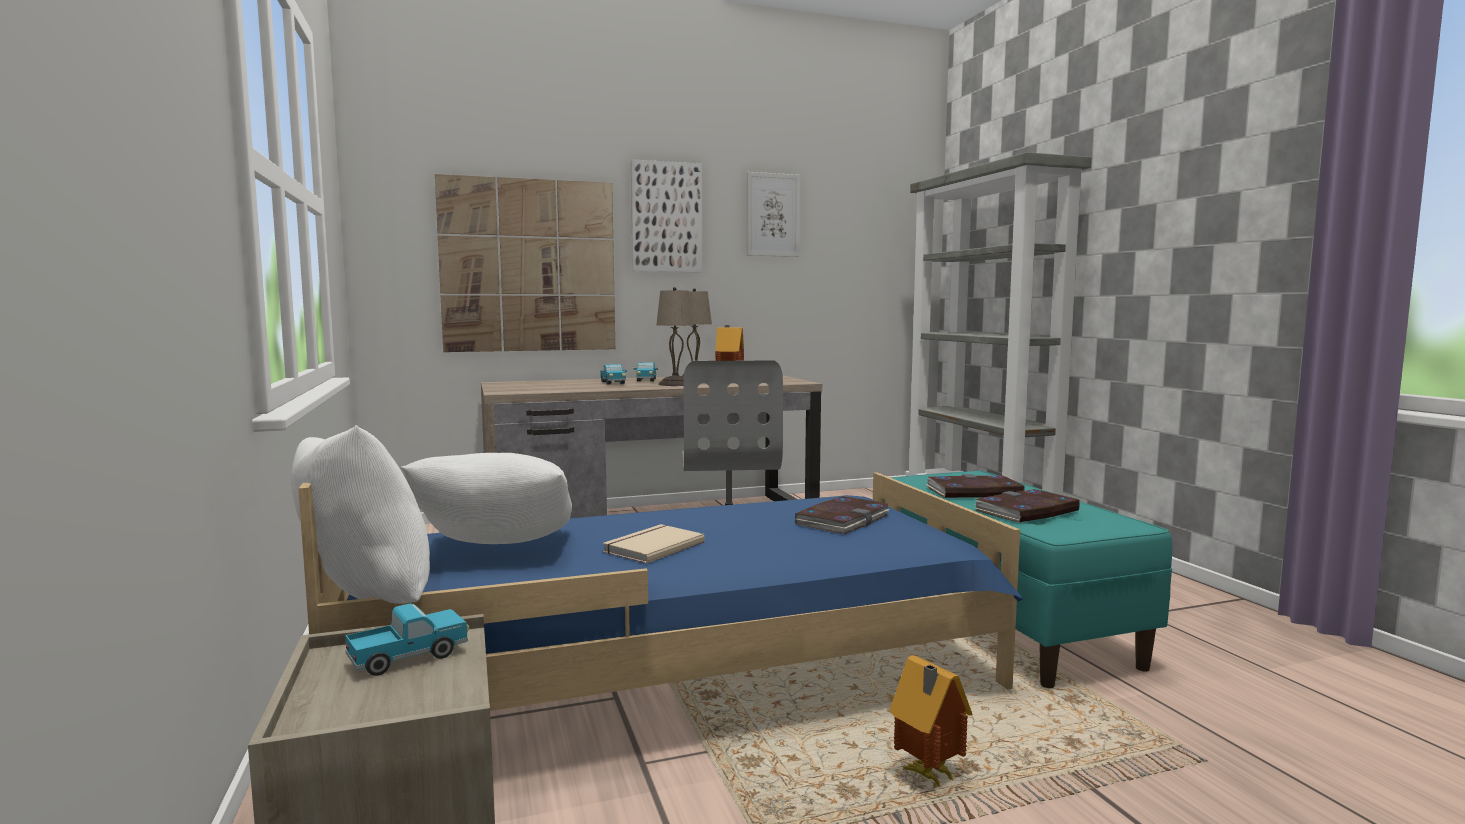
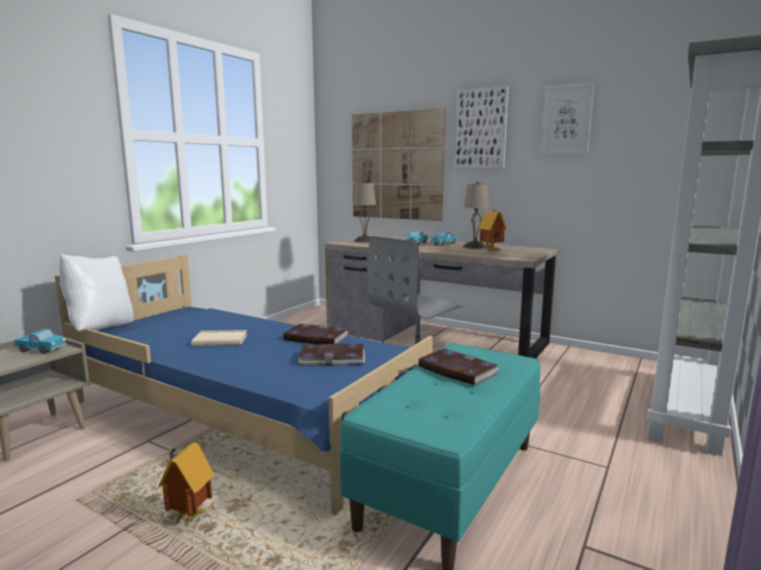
camera: 50 degrees right, 5 degrees up
white pillow [401,453,572,544] -> none
beige table lamp [656,287,693,386] -> beige table lamp moved to [353,181,376,243]
book [974,489,1080,523] -> book moved to [283,324,348,344]

